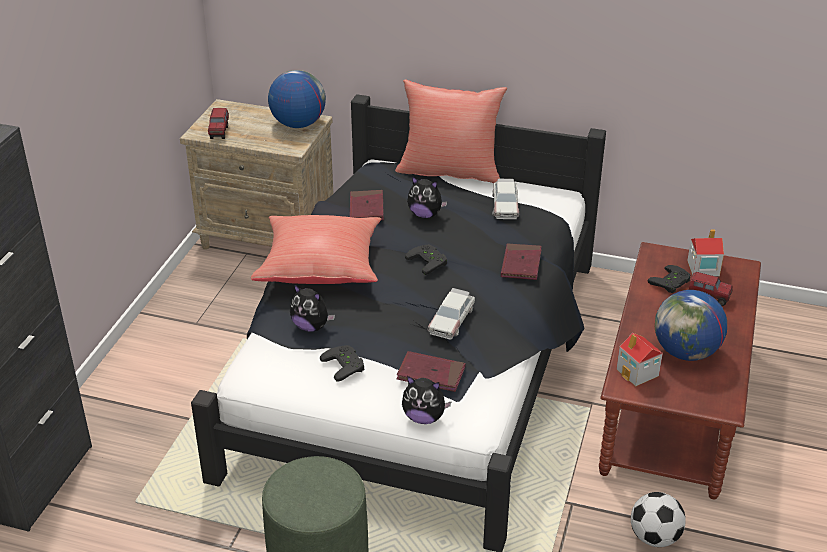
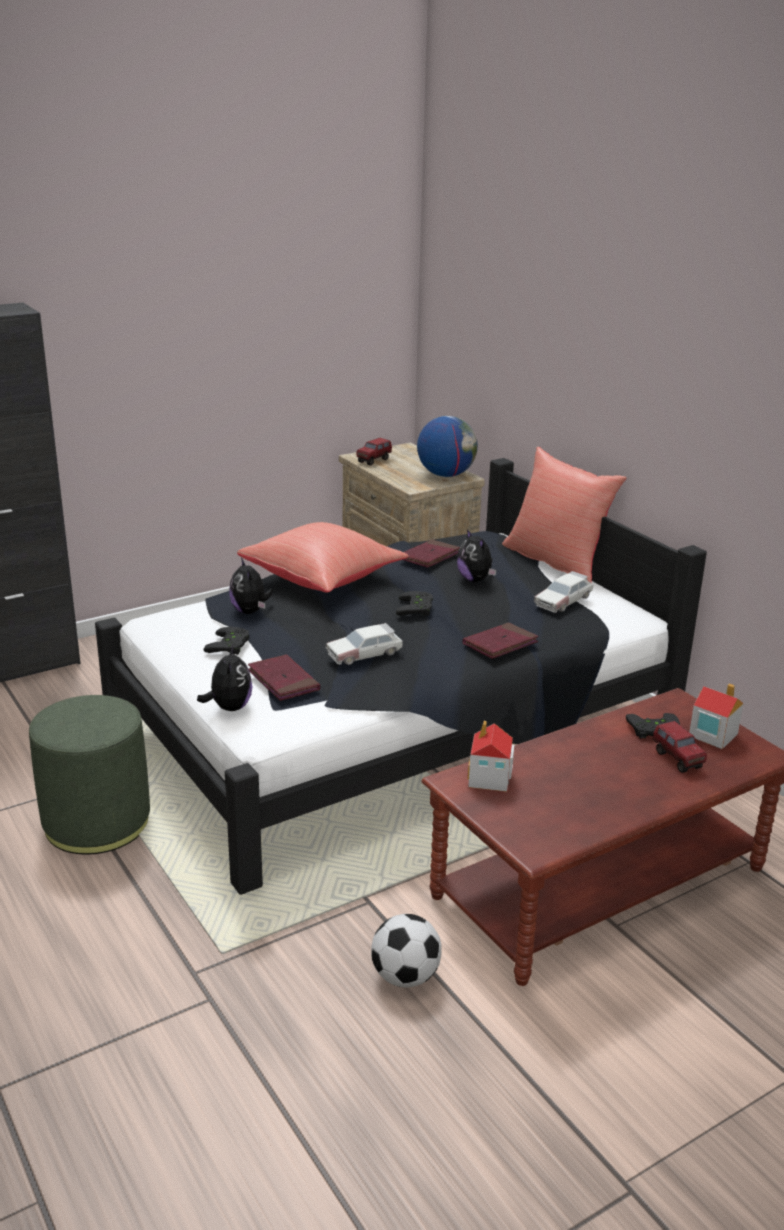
camera: 40 degrees right, 10 degrees down
plush toy [402,376,452,424] -> plush toy turned 150 degrees counterclockwise [197,646,252,711]
globe [655,290,727,361] -> none

